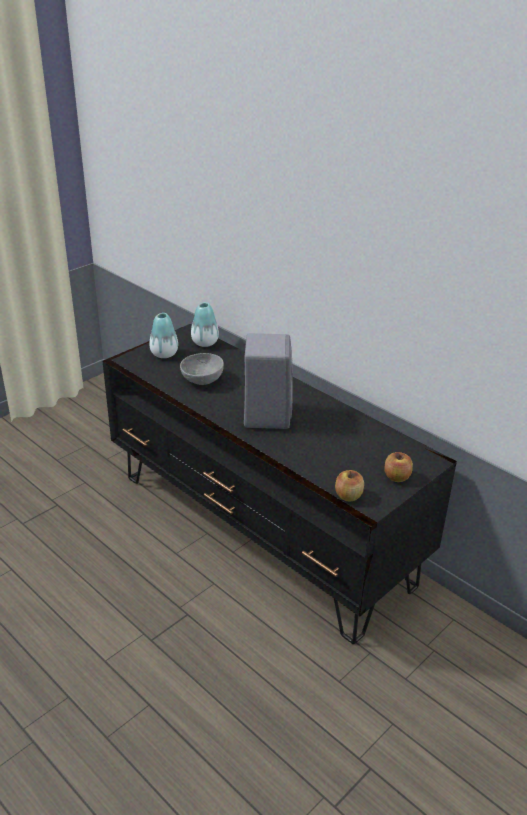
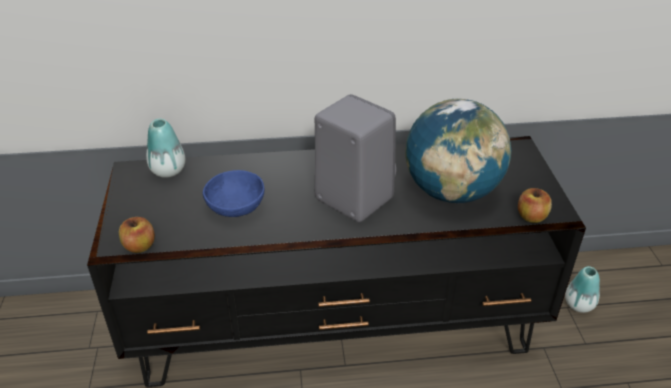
camera: 50 degrees left, 5 degrees up
vase [149,313,178,358] -> vase moved to [565,266,600,313]
grey bowl [180,353,224,385] -> blue bowl [203,170,264,217]
apple [384,452,413,482] -> apple moved to [119,217,155,253]
none -> globe [405,98,511,203]

